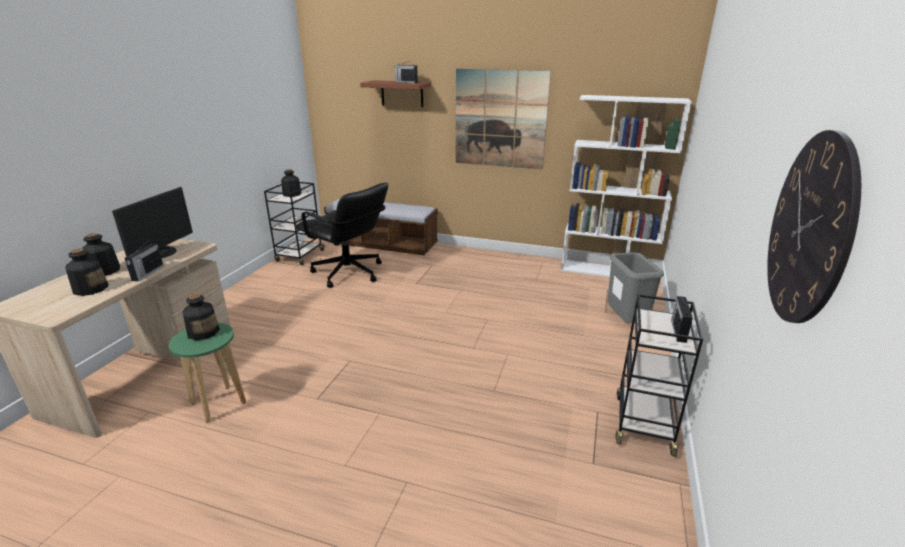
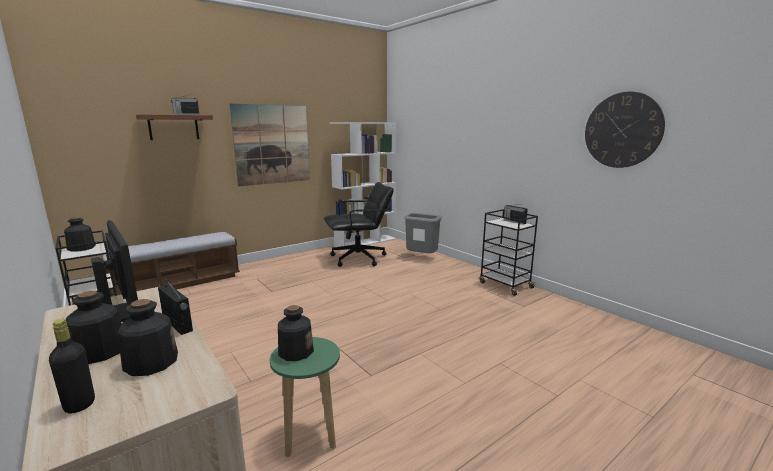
camera: 55 degrees left, 10 degrees down
black office chair [295,183,388,288] -> black office chair moved to [324,182,394,267]
none -> black bottle [49,319,95,414]

